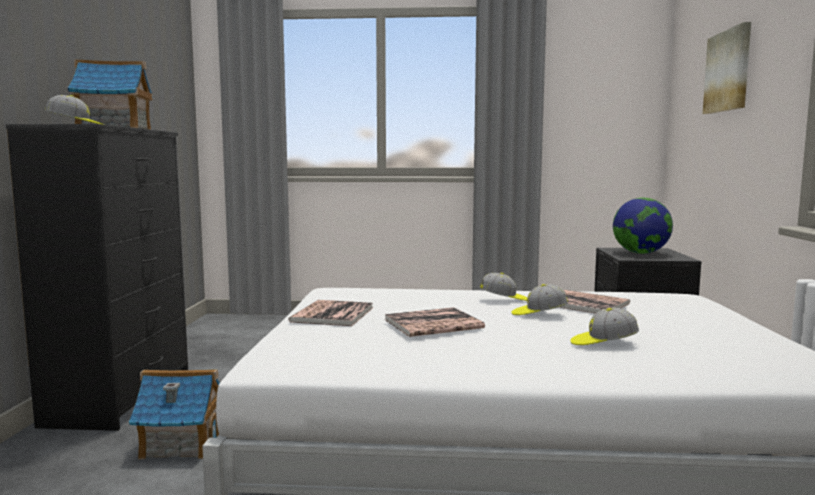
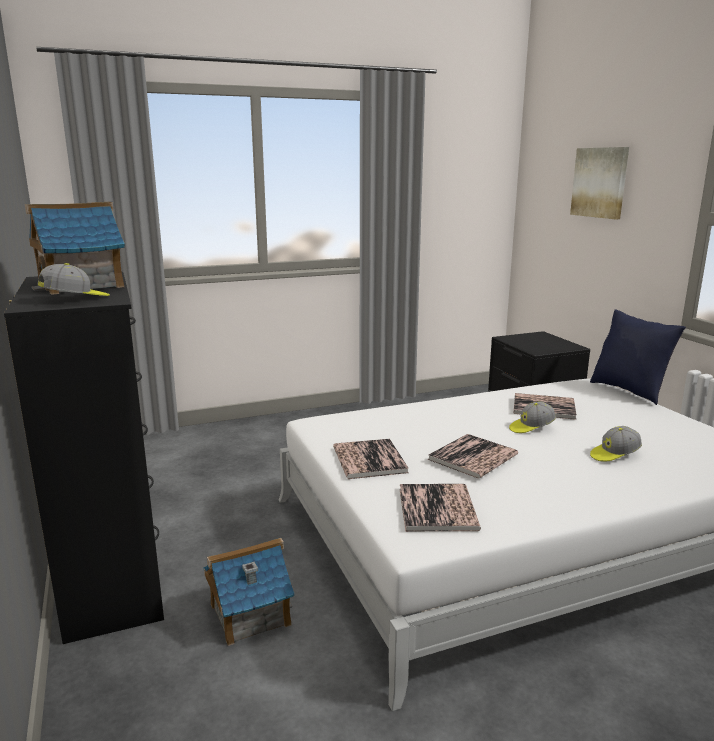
camera: 25 degrees left, 10 degrees up
cap [480,273,527,301] -> none
globe [613,198,673,254] -> none
none -> book [400,484,481,532]
none -> blue pillow [590,309,686,405]

